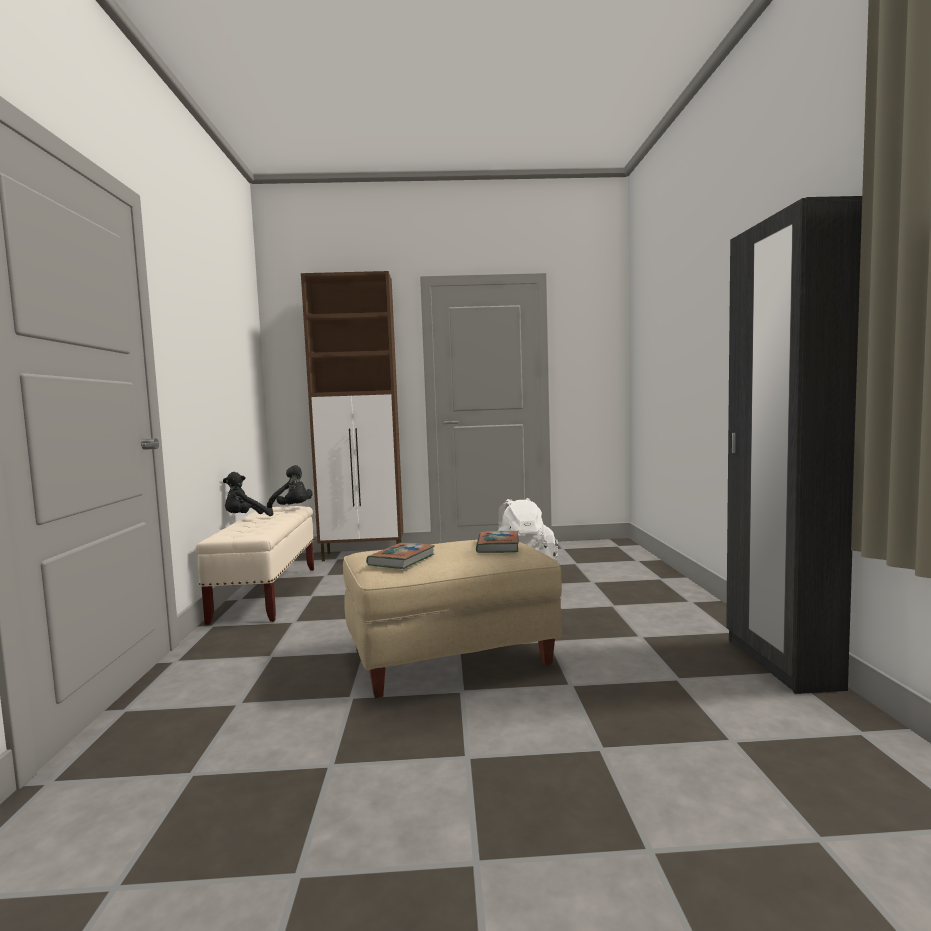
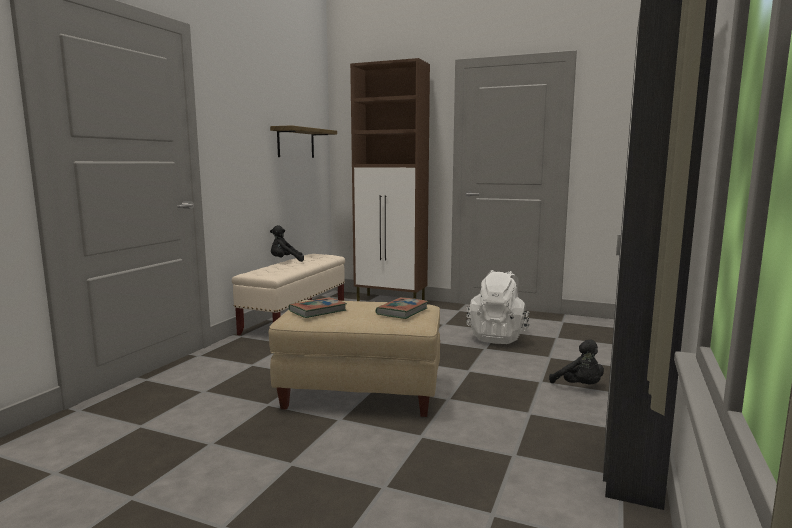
camera: 25 degrees right, 5 degrees up
black plush toy [267,465,312,508] -> black plush toy moved to [549,339,604,384]
none -> shelf [270,125,337,158]

